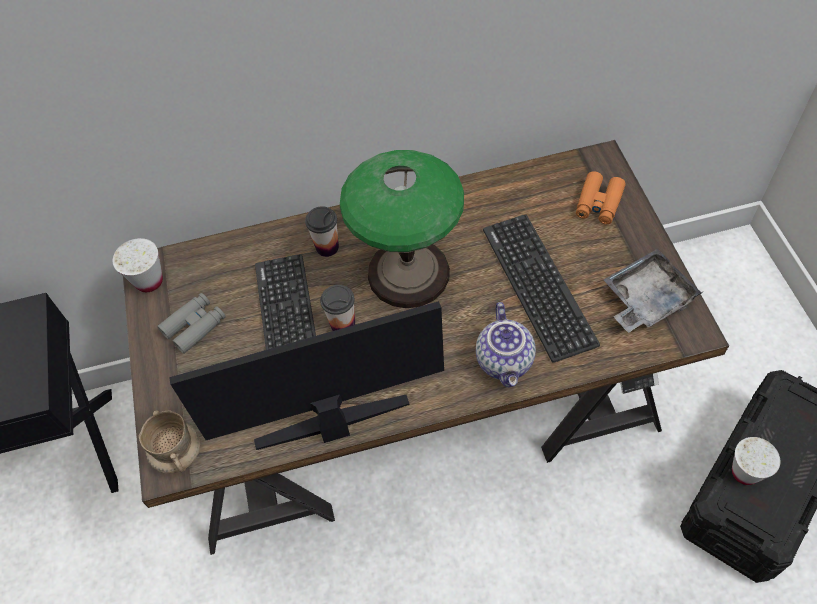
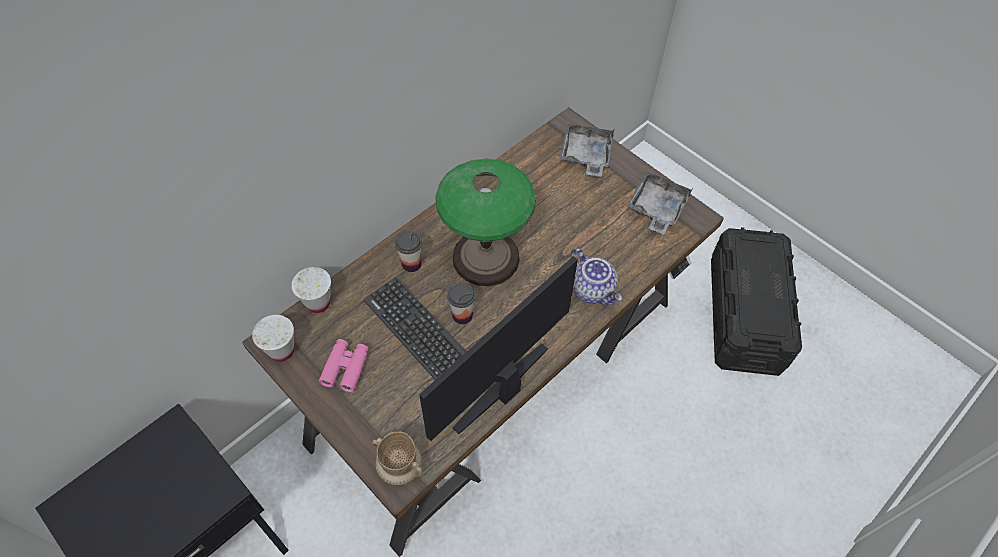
camera: 35 degrees left, 0 degrees up
grey binoculars [157,293,226,354] -> pink binoculars [319,339,369,392]
keyboard [483,214,600,363] -> none
orange binoculars [576,171,626,224] -> grey tray [560,123,615,177]
white cup [732,437,780,485] -> white cup moved to [291,267,331,313]

